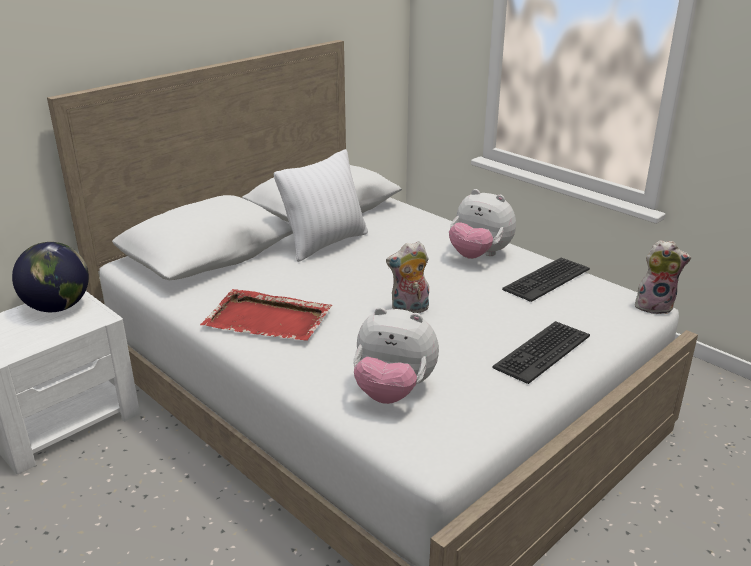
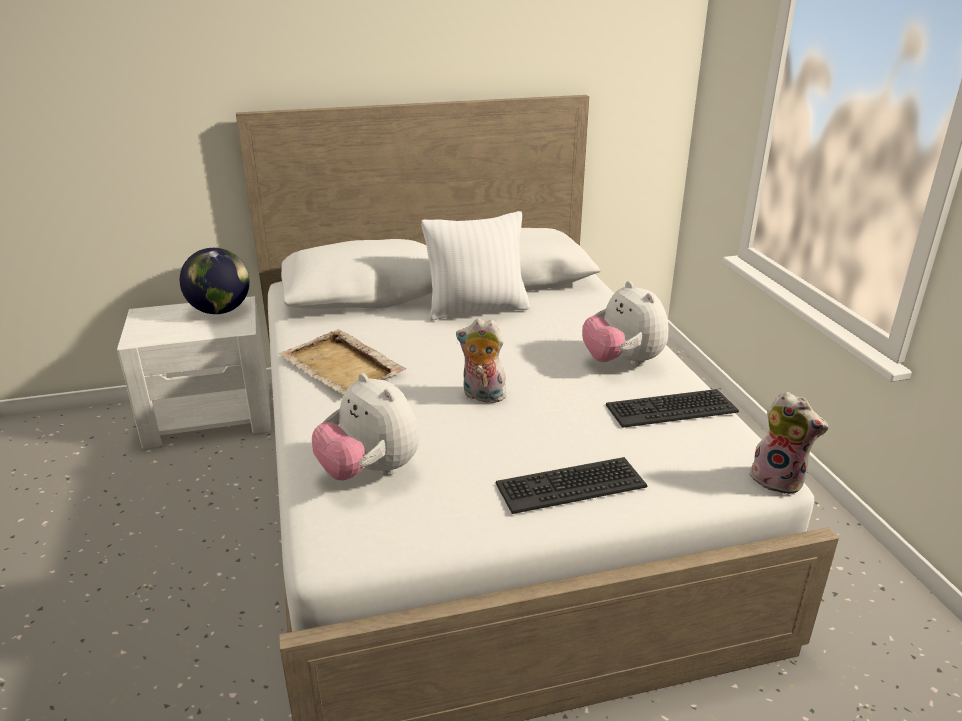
camera: 30 degrees right, 0 degrees up
red tray [200,289,332,341] -> beige tray [278,329,406,395]

